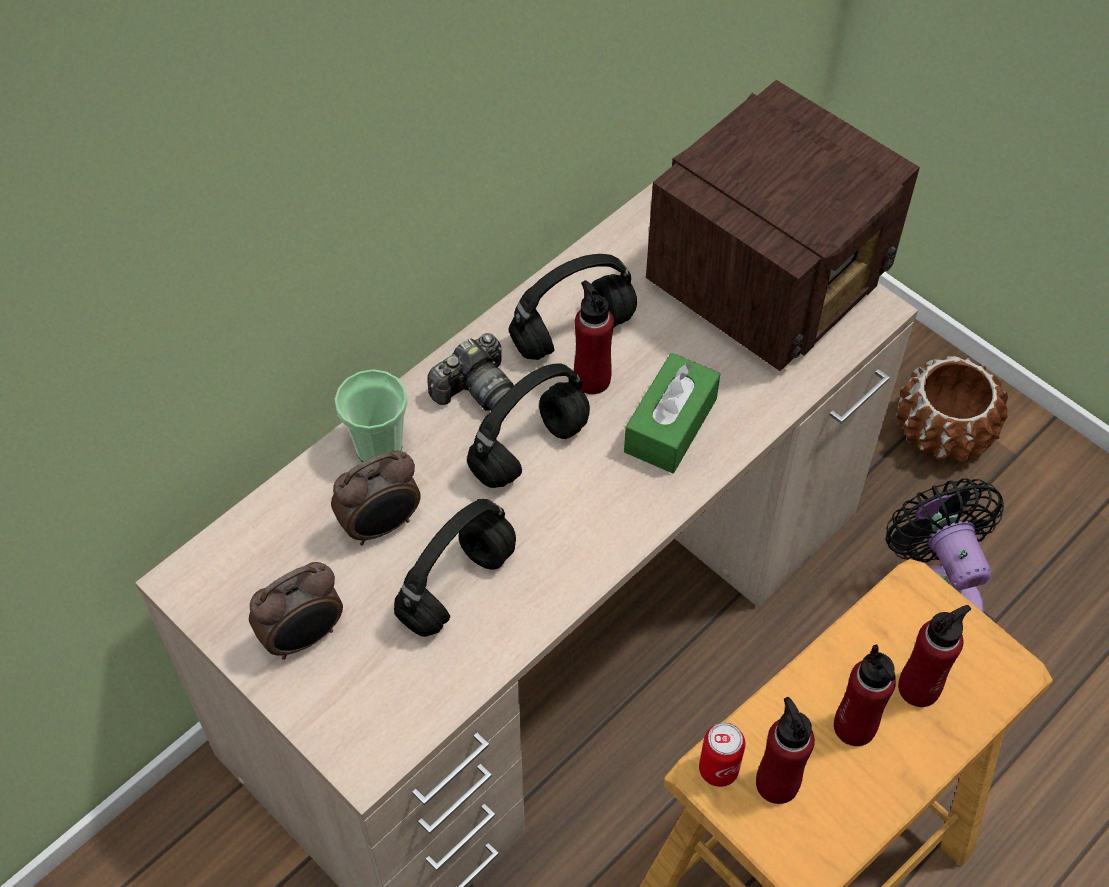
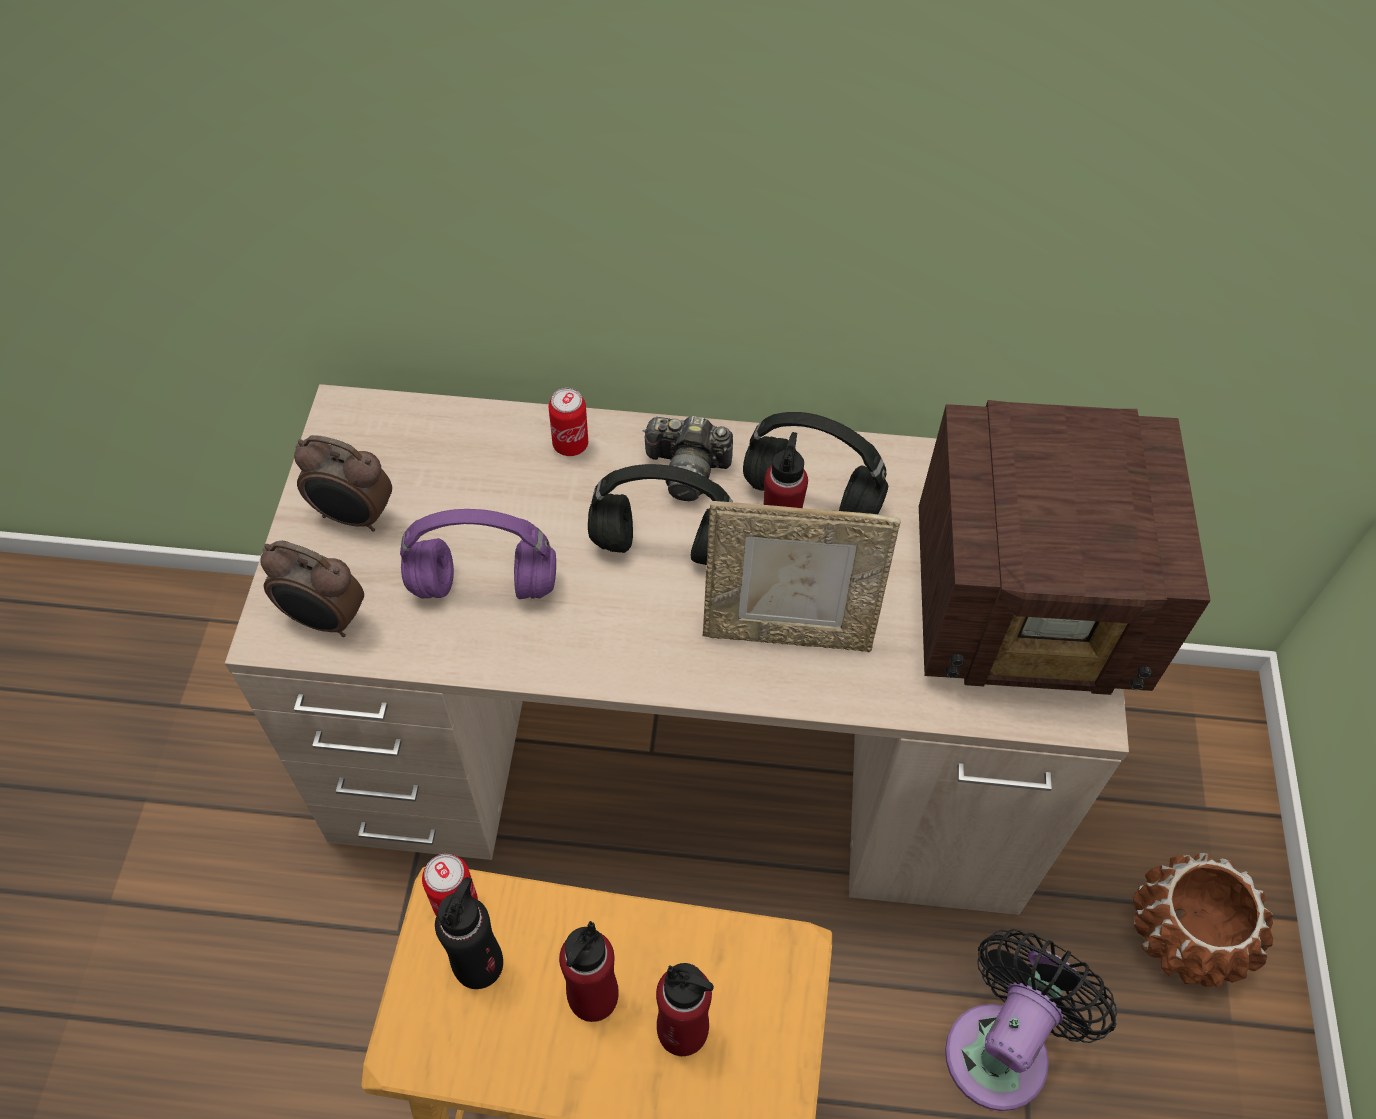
camera: 50 degrees right, 0 degrees up
alarm clock [331,451,421,545] -> alarm clock moved to [260,541,364,637]
cup [335,369,408,462] -> can [548,388,588,456]
black headphones [394,499,516,637] -> purple headphones [400,509,556,599]
green tissue box [624,353,720,473] -> picture frame [703,501,901,652]
red bottle [756,697,815,804] -> black bottle [435,877,503,989]

